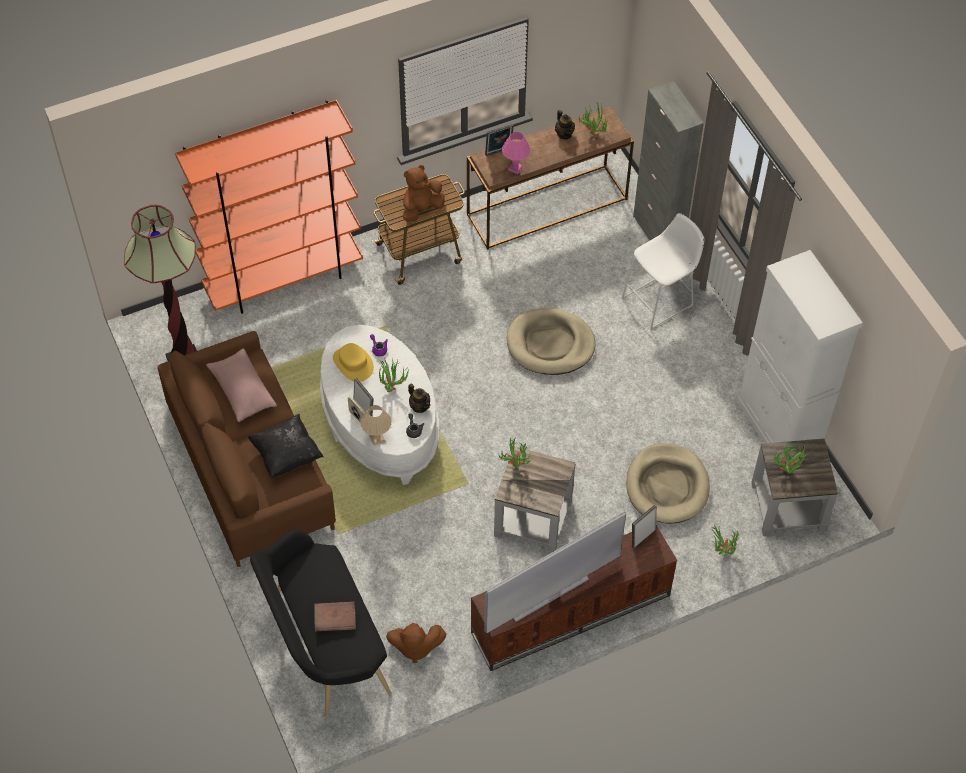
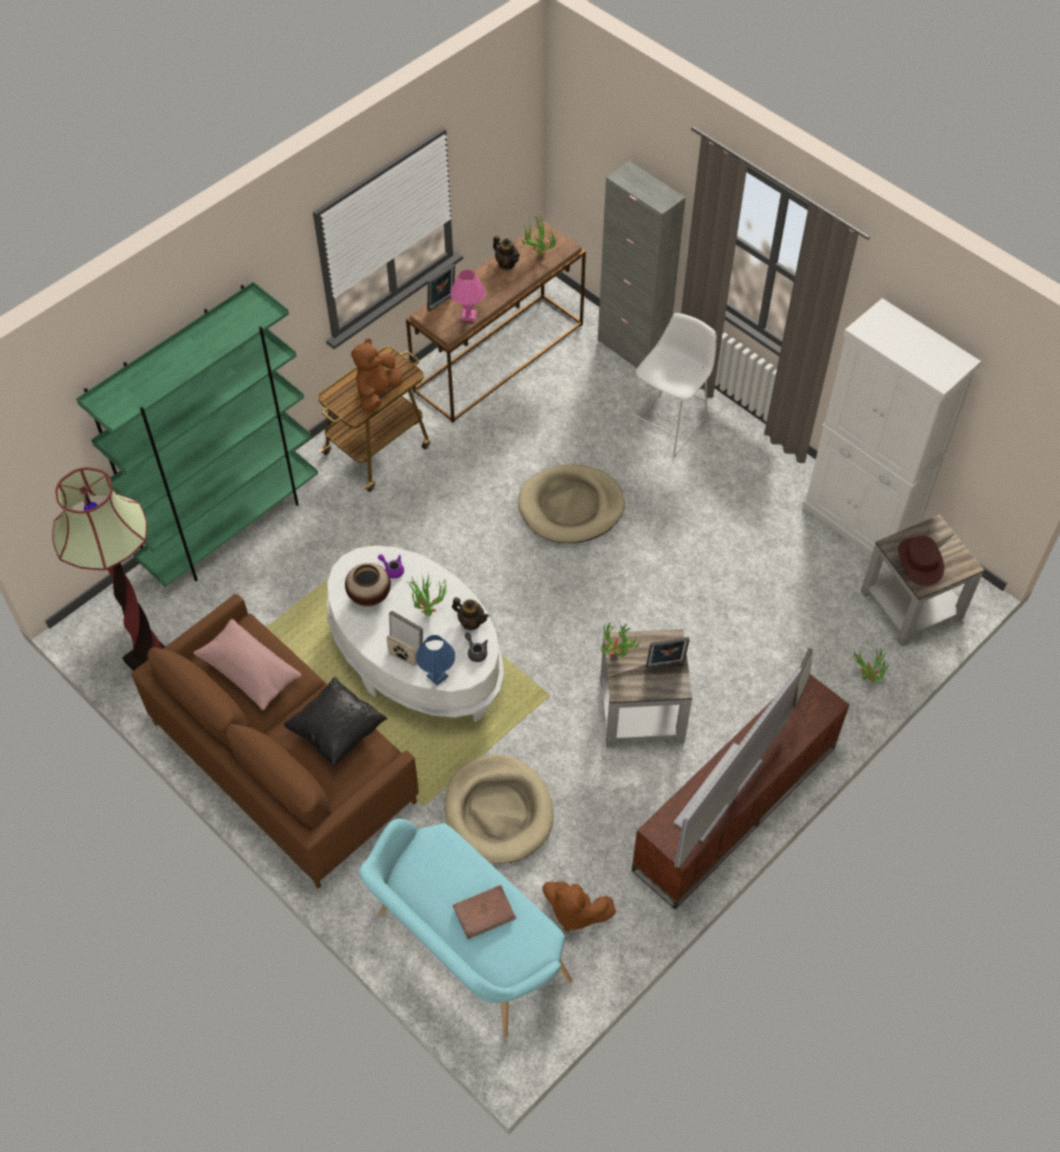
camera: 20 degrees left, 0 degrees up
orange bookcase [175,100,363,314] -> green bookcase [76,282,318,587]
black bench [250,529,392,717] -> turquoise bench [359,819,573,1038]
yellow hat [333,343,374,381] -> vase [345,563,391,606]
beige table lamp [360,405,392,446] -> blue table lamp [416,635,455,686]
brown plush toy [386,623,446,663] -> brown plush toy turned 45 degrees clockwise [542,881,616,932]
beige dog bed [626,443,710,524] -> beige dog bed moved to [444,754,554,864]
potted plant [774,444,807,473] -> brown hat [898,536,944,586]
none -> picture frame [646,637,690,669]

